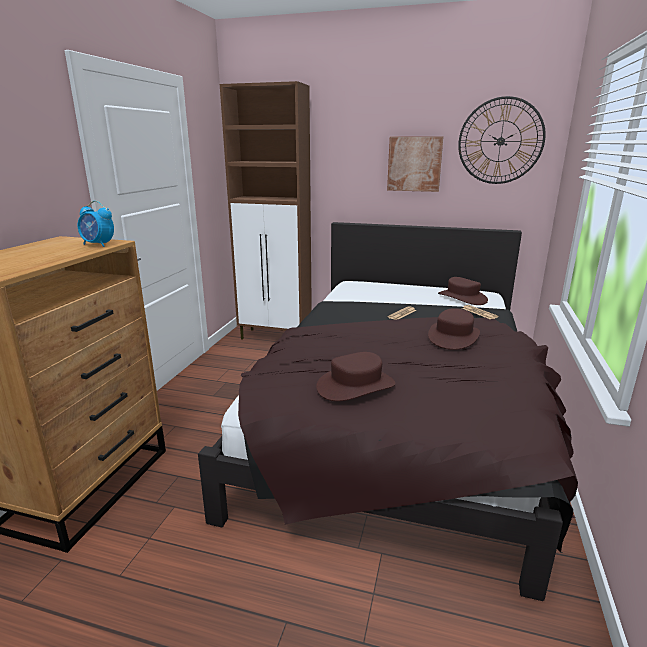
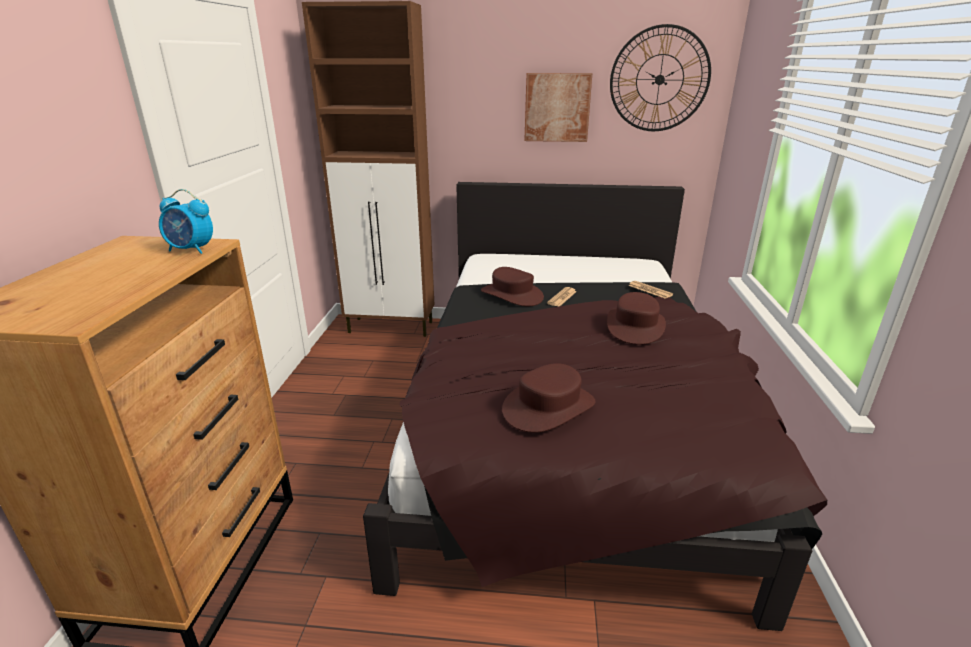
camera: 10 degrees left, 5 degrees up
brown hat [438,277,488,305] -> brown hat moved to [481,267,544,306]

